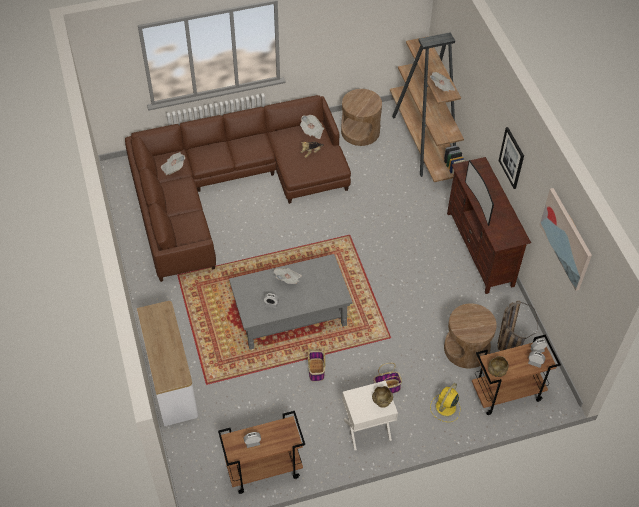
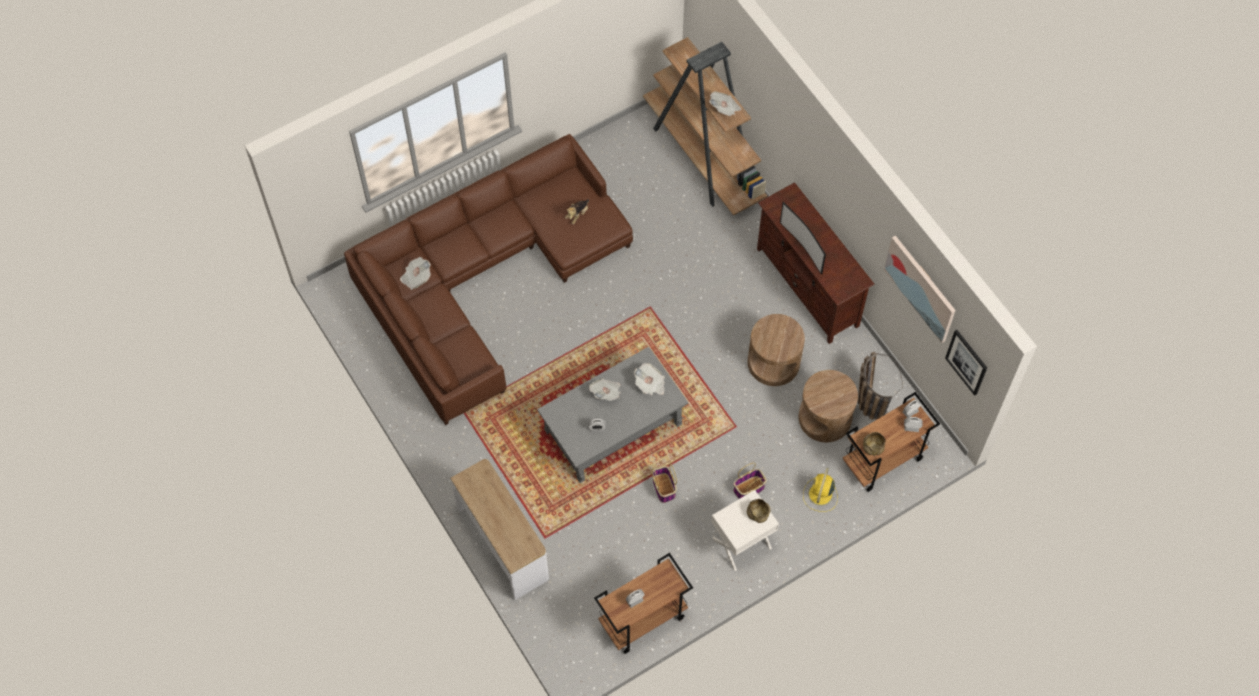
camera: 15 degrees left, 10 degrees up
newspaper [300,115,324,139] -> newspaper moved to [634,363,665,395]
brown side table [341,89,382,146] -> brown side table moved to [748,314,805,386]
picture [499,127,524,189] -> picture moved to [945,330,987,396]

